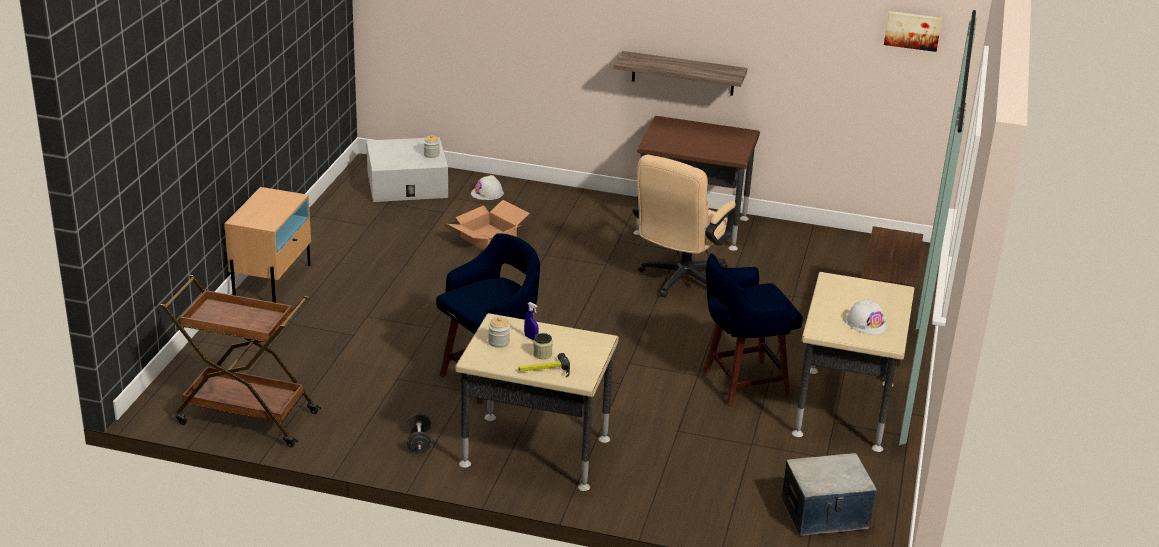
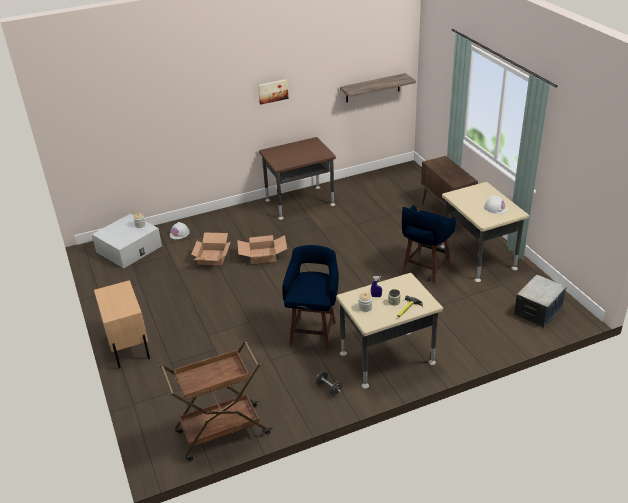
camera: 35 degrees left, 5 degrees up
shelf [614,51,747,96] -> shelf moved to [340,73,416,103]
beige office chair [633,155,736,298] -> none
picture [884,11,942,52] -> picture moved to [258,79,289,105]
none -> cardboard box [237,235,287,264]

